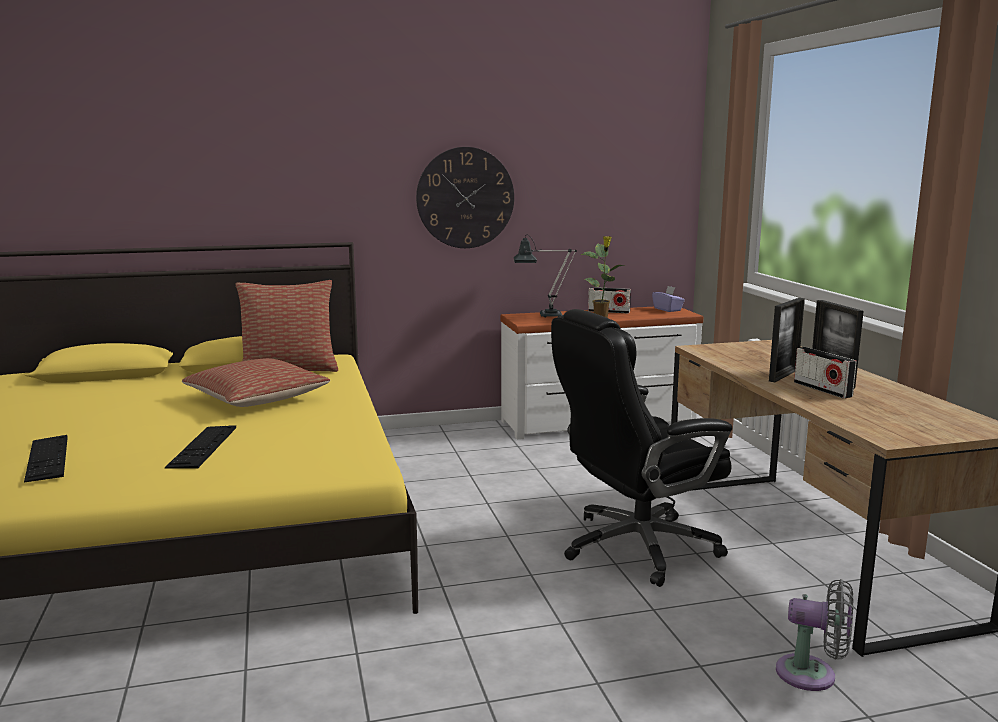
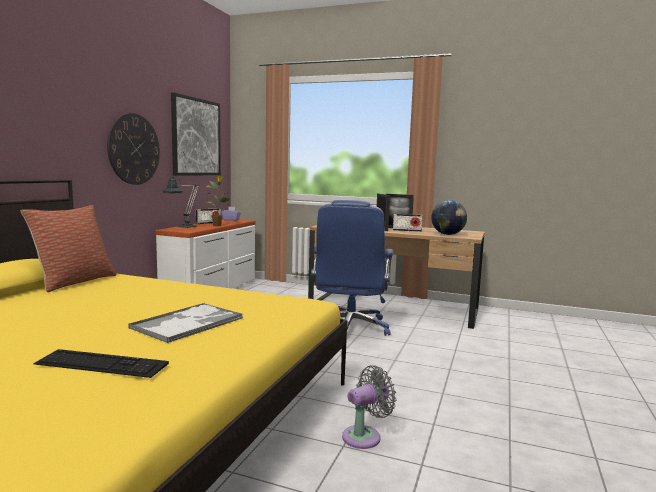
camera: 55 degrees left, 5 degrees down
keyboard [165,425,236,468] -> tray [128,303,243,343]
pillow [182,358,330,407] -> none
black office chair [551,309,732,587] -> blue office chair [311,200,394,336]
grey fan [776,579,854,691] -> grey fan moved to [342,365,397,449]
none -> picture [171,93,221,176]
none -> globe [431,200,467,235]

